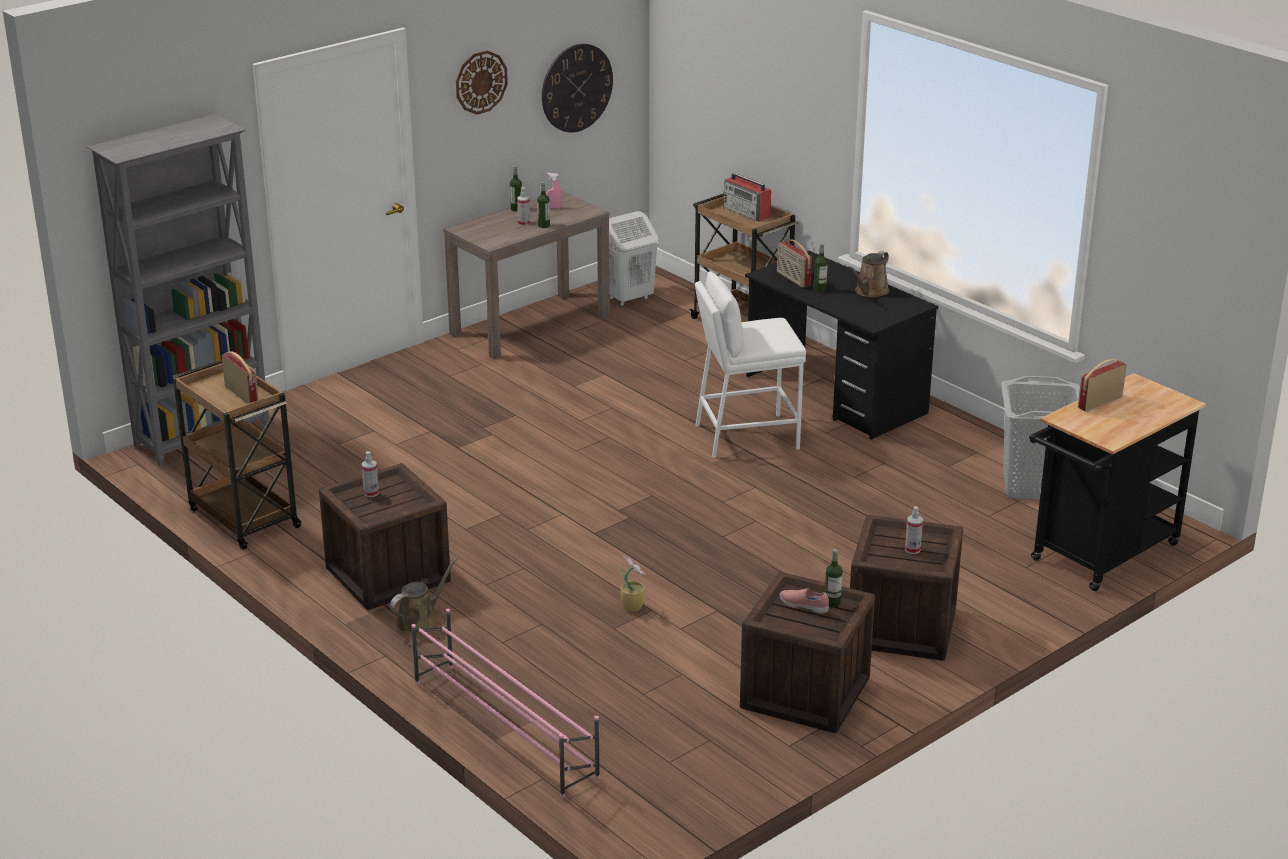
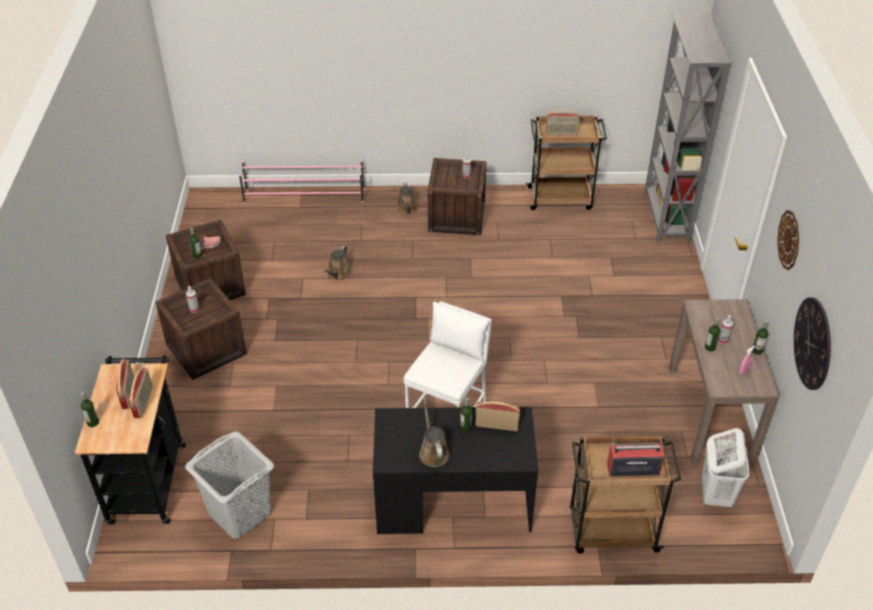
camera: 130 degrees right, 15 degrees up
potted plant [618,556,646,611] -> brown watering can [323,245,352,280]
none -> bottle [81,392,99,427]
none -> radio [116,359,134,409]

